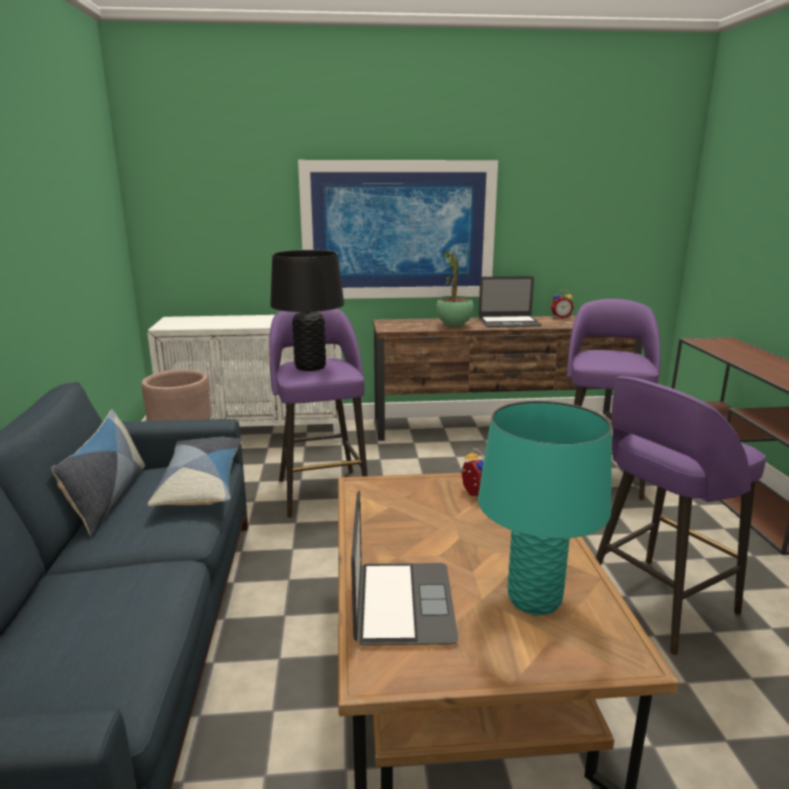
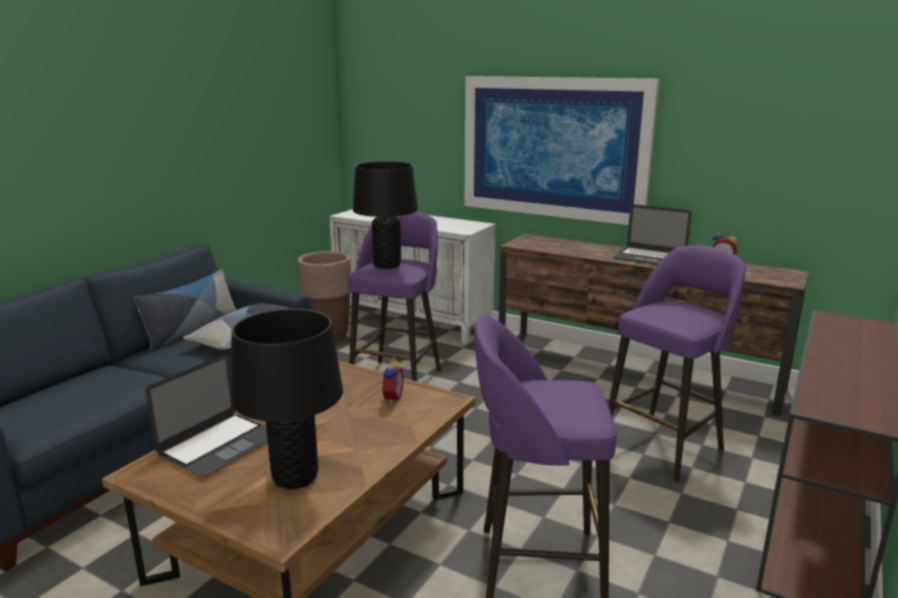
camera: 35 degrees right, 0 degrees up
potted plant [436,251,474,326] -> none
turquoise table lamp [478,401,612,615] -> black table lamp [232,309,343,490]

